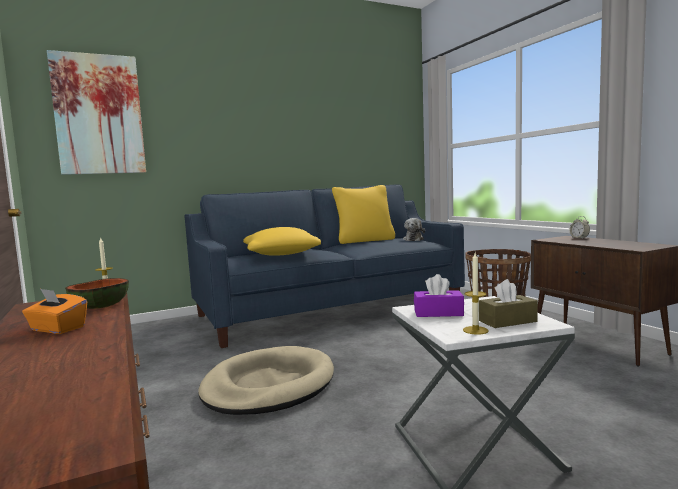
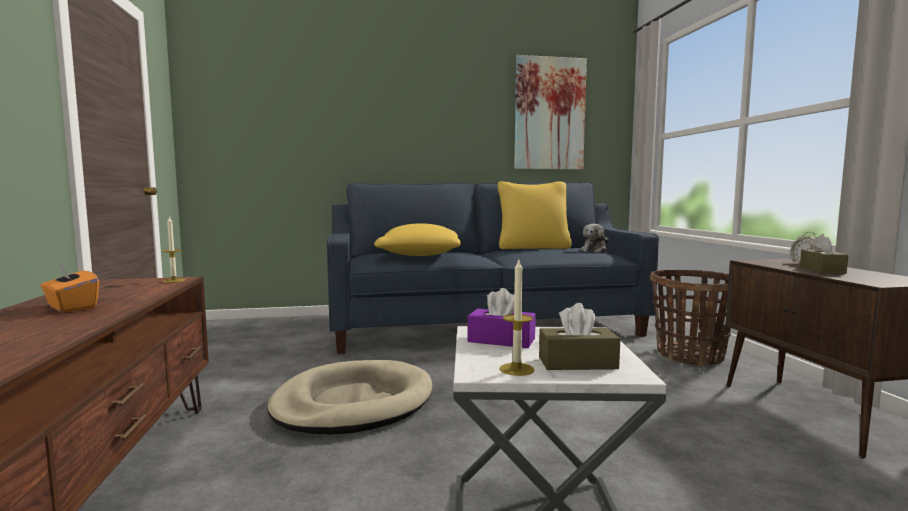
camera: 15 degrees right, 0 degrees up
picture [47,50,146,175] -> picture moved to [514,55,587,170]
bowl [65,278,129,309] -> none
none -> brown tissue box [800,234,848,274]

